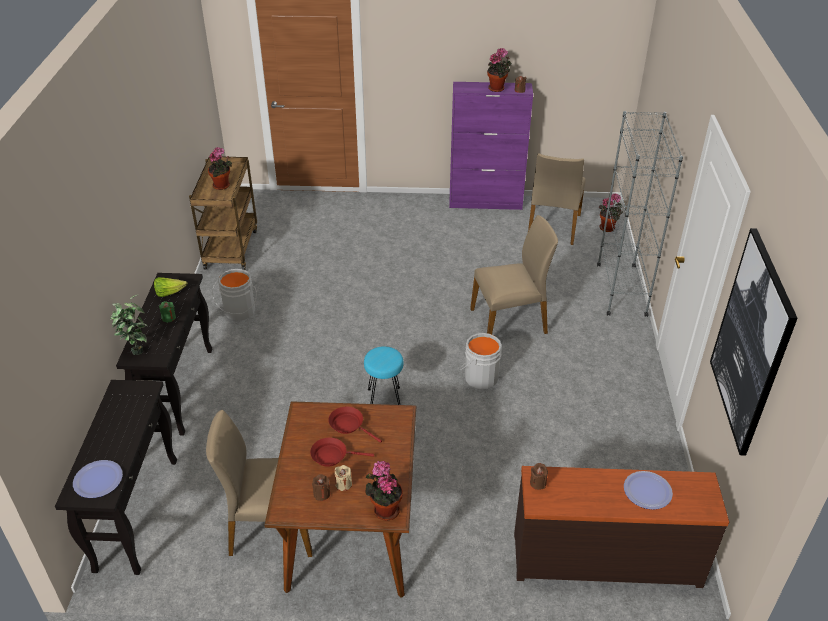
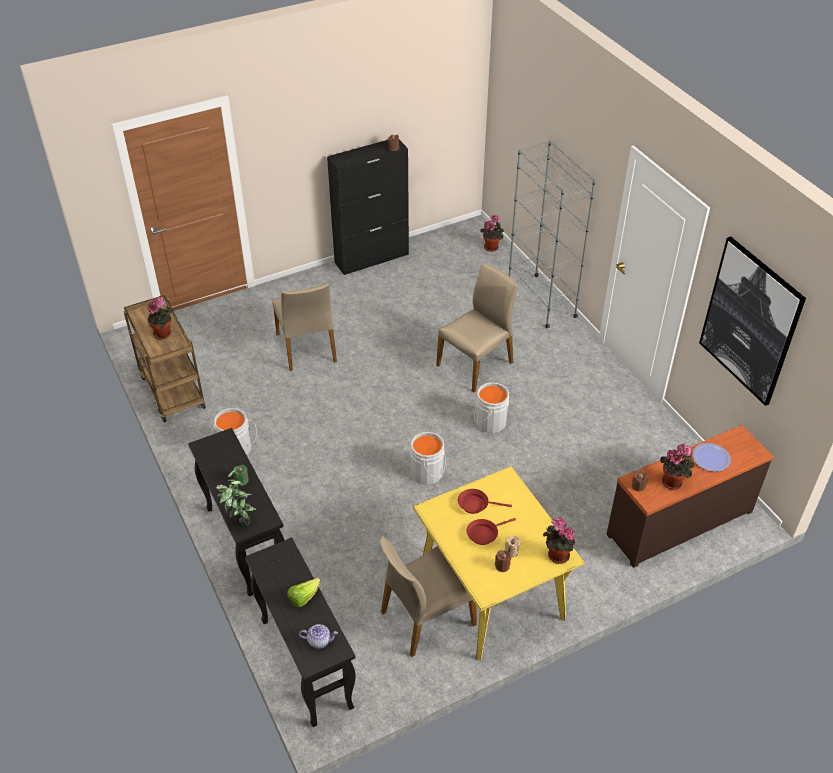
camera: 30 degrees left, 5 degrees up
plate [73,460,123,498] -> teapot [299,624,338,649]
lettuce [154,277,187,297] -> lettuce moved to [288,578,320,607]
brown dining table [264,401,416,597] -> yellow dining table [413,466,585,661]
turquoise stool [364,346,403,405] -> grey bucket [410,432,446,485]
purple cabinet [449,82,533,210] -> black cabinet [327,140,409,275]
potted plant [487,48,512,92] -> potted plant moved to [660,444,694,490]
beige chair [528,153,586,245] -> beige chair moved to [272,283,337,371]

